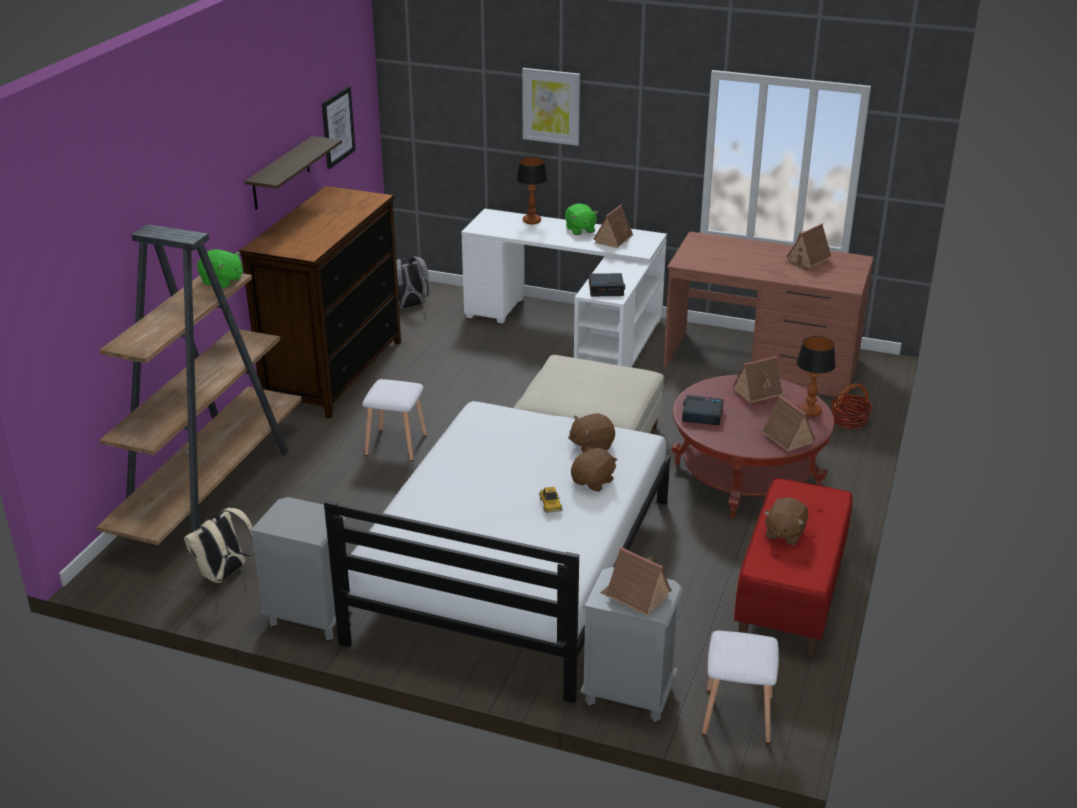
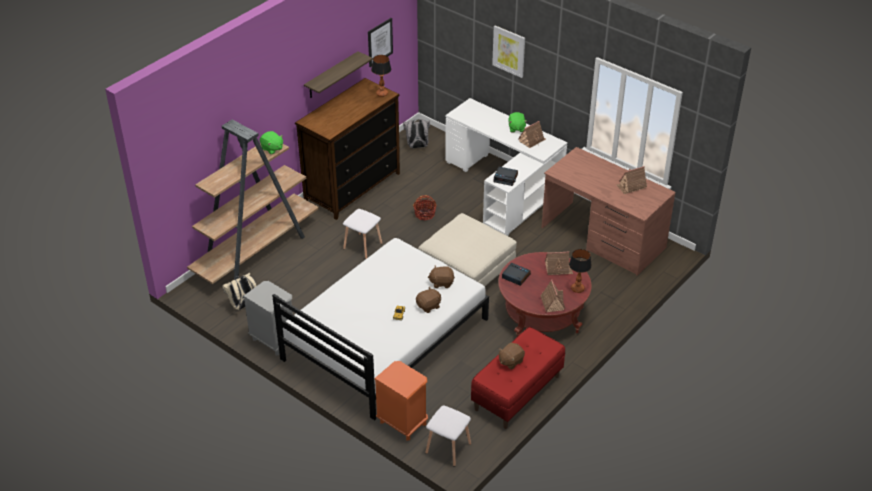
camera: 20 degrees right, 10 degrees up
table lamp [516,157,547,224] -> table lamp moved to [371,55,391,97]
grey nightstand [581,567,683,722] -> orange nightstand [374,361,428,440]
toy house [600,547,672,616] -> none
basket [831,383,872,429] -> basket moved to [413,195,437,221]

